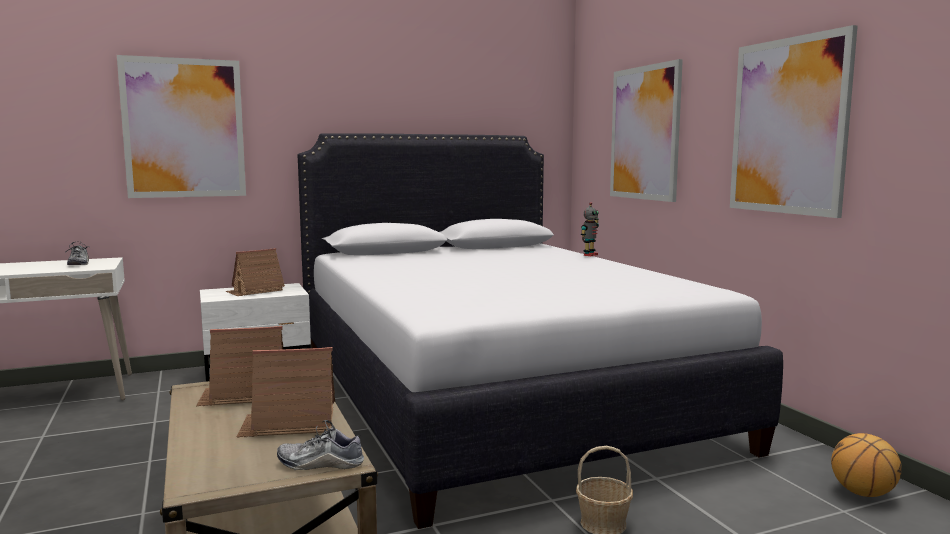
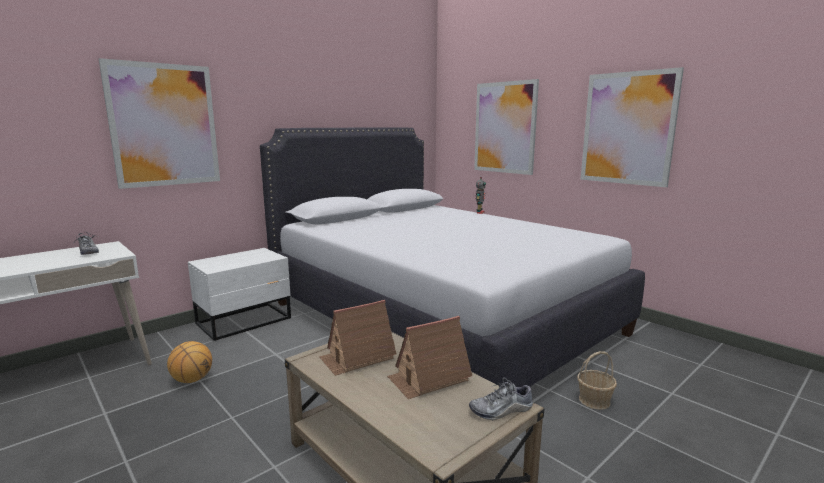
camera: 20 degrees left, 5 degrees up
toy house [226,248,285,296] -> none
basketball [831,433,902,497] -> basketball moved to [167,341,212,383]

